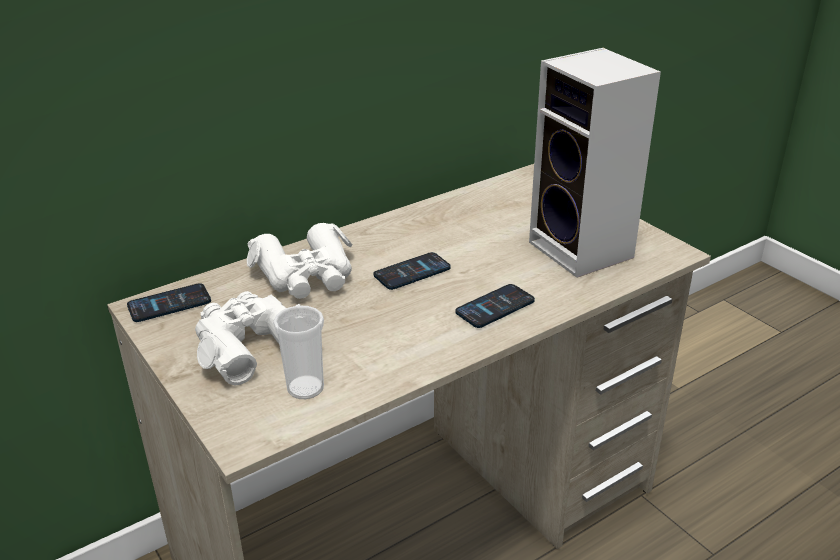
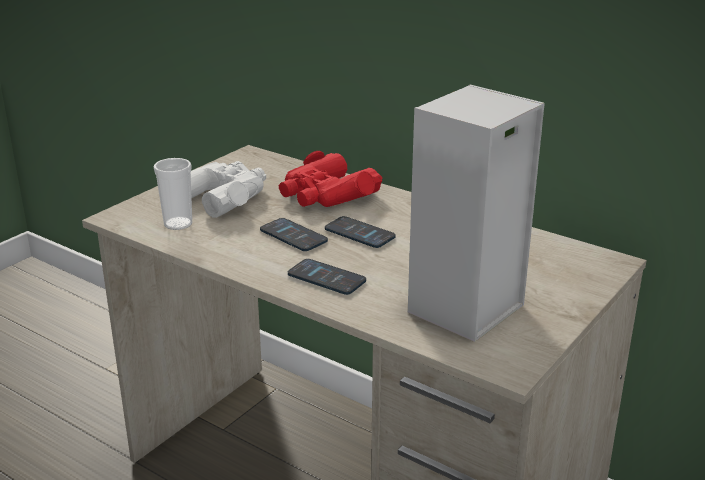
camera: 70 degrees right, 5 degrees down
phone [127,283,211,322] -> phone moved to [260,218,328,251]
white binoculars [247,223,352,299] -> red binoculars [279,151,382,207]

